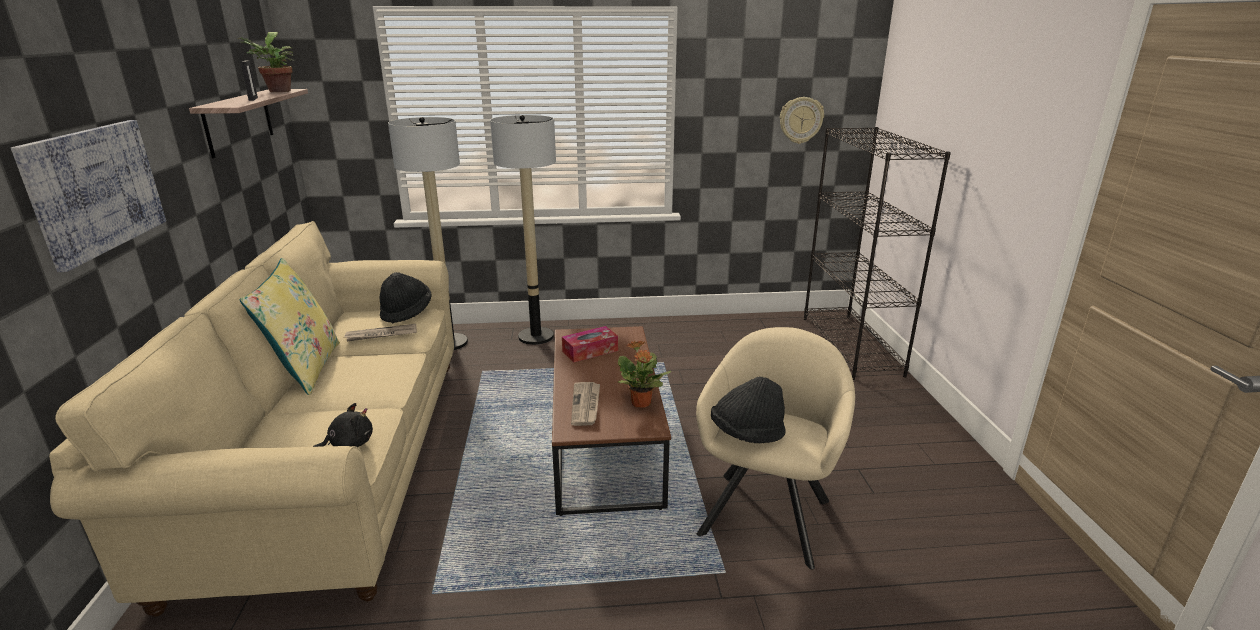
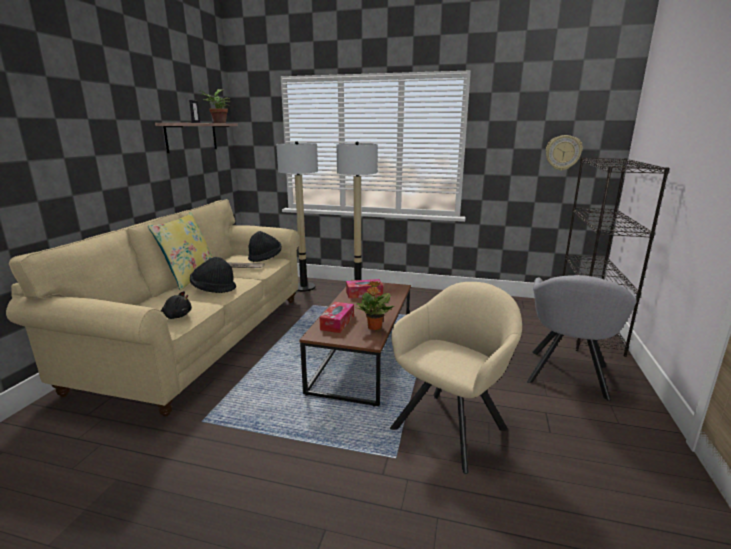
camera: 20 degrees right, 5 degrees down
picture [11,120,166,272] -> none
newspaper [571,382,600,426] -> tissue box [319,302,354,333]
black hat [711,377,786,444] -> black hat moved to [190,257,236,293]
none -> grey armchair [527,275,637,401]

